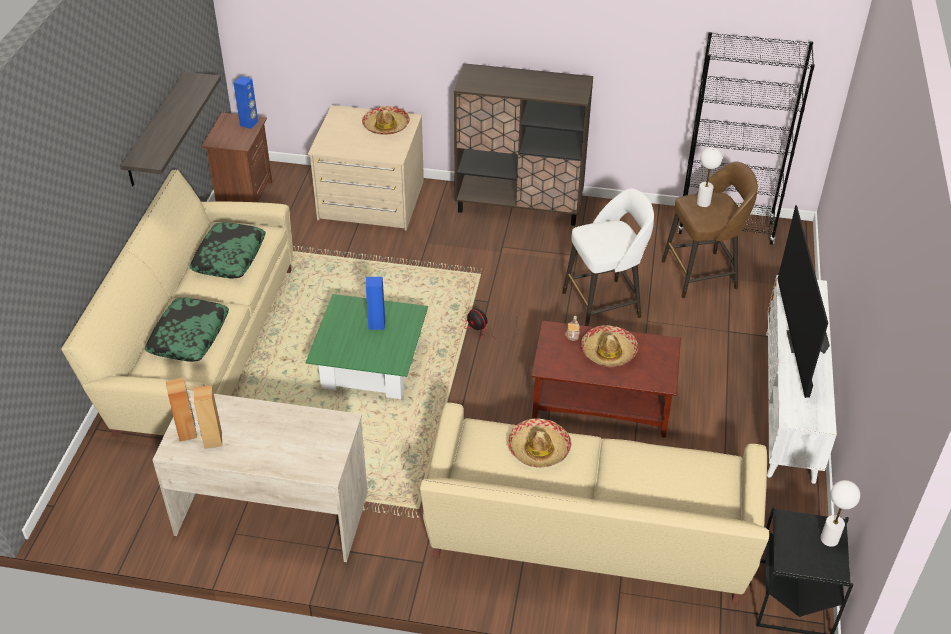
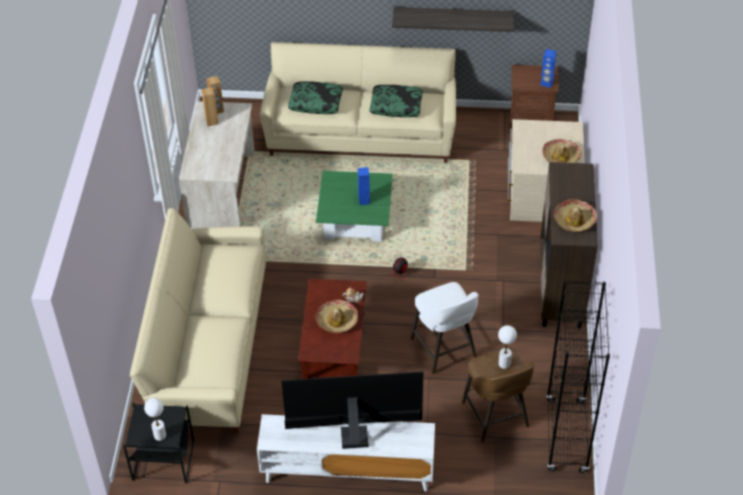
camera: 85 degrees right, 5 degrees up
hat [508,419,572,468] -> hat moved to [554,199,597,232]

